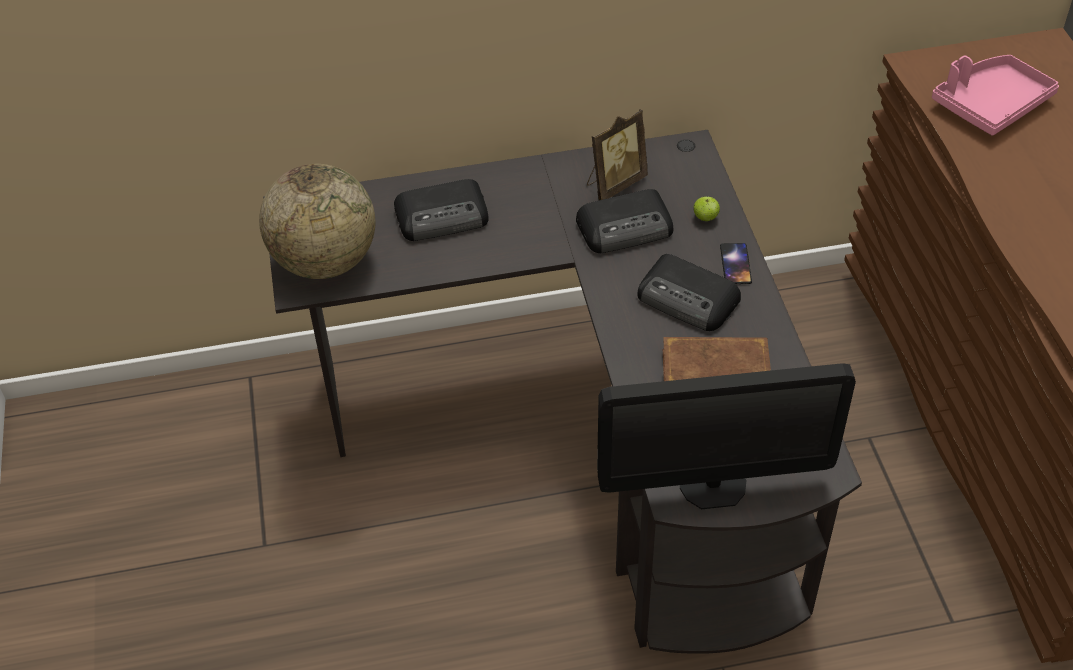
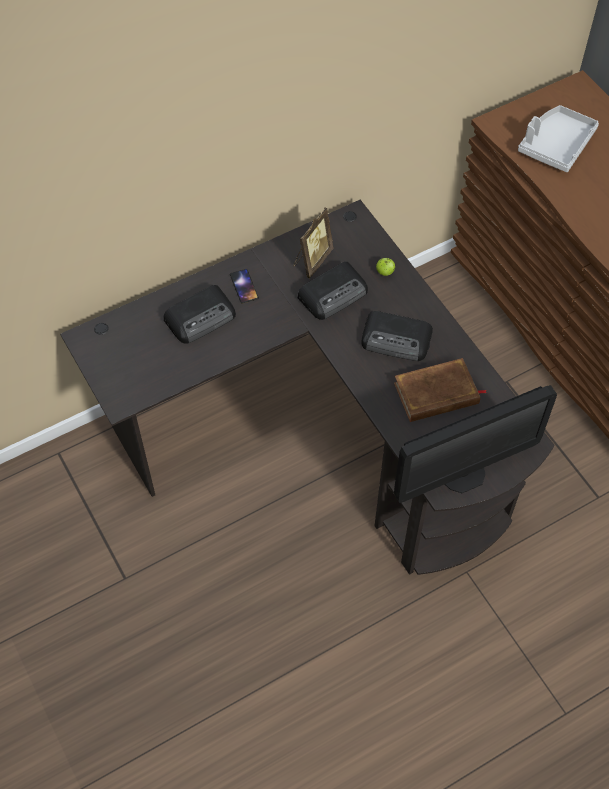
camera: 20 degrees left, 10 degrees up
globe [259,164,375,279] -> none
phone [720,243,752,284] -> phone moved to [230,269,259,304]
pink tray [932,55,1059,135] -> grey tray [518,105,599,172]

